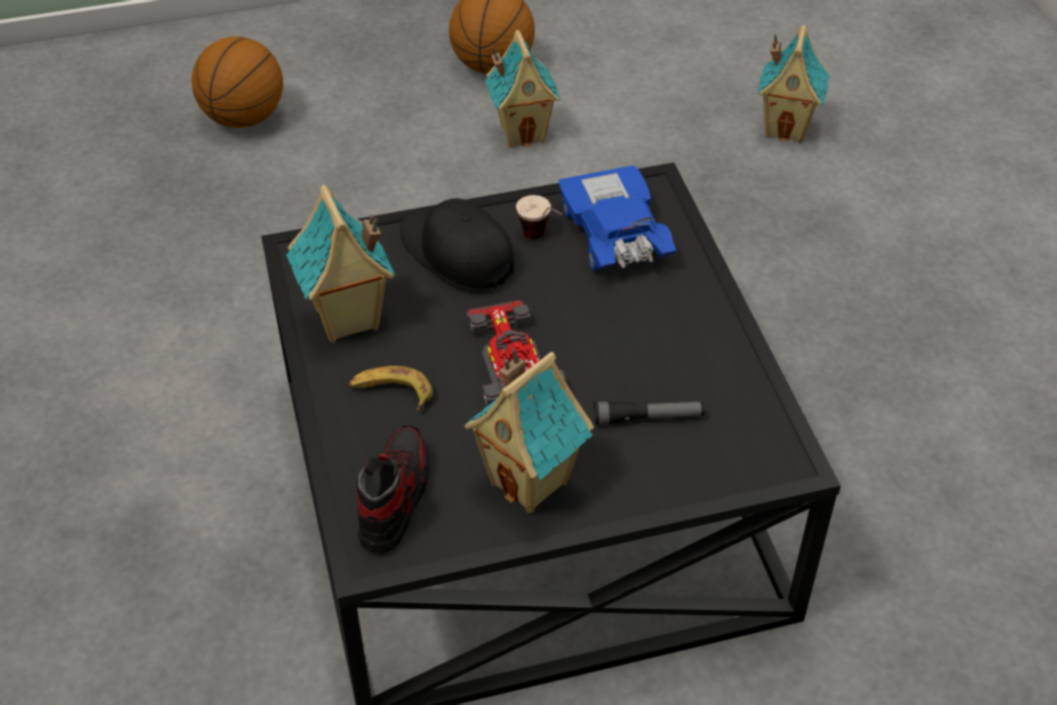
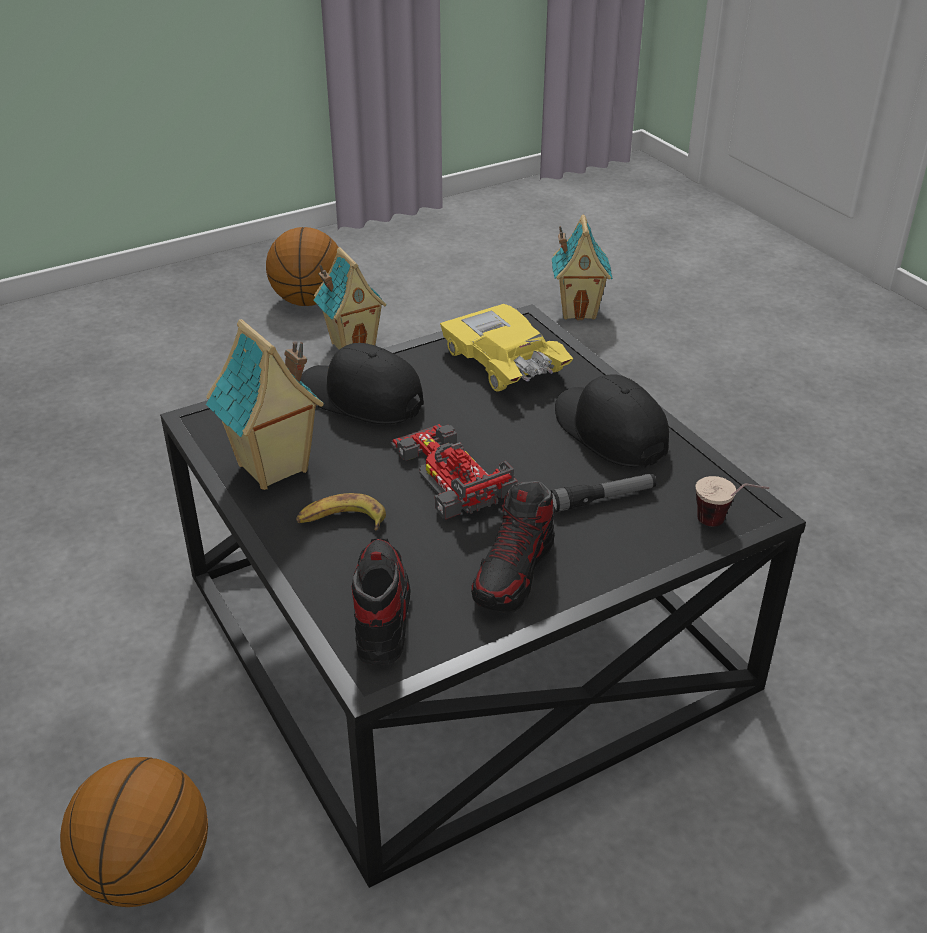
camera: 15 degrees left, 10 degrees down
basketball [192,37,283,128] -> basketball moved to [60,757,208,907]
toy house [464,349,594,513] -> shoe [471,481,555,613]
cup [516,195,562,239] -> cup moved to [696,476,769,526]
blue toy car [559,165,677,270] -> yellow toy car [440,304,573,392]
none -> black cap [555,374,669,467]

